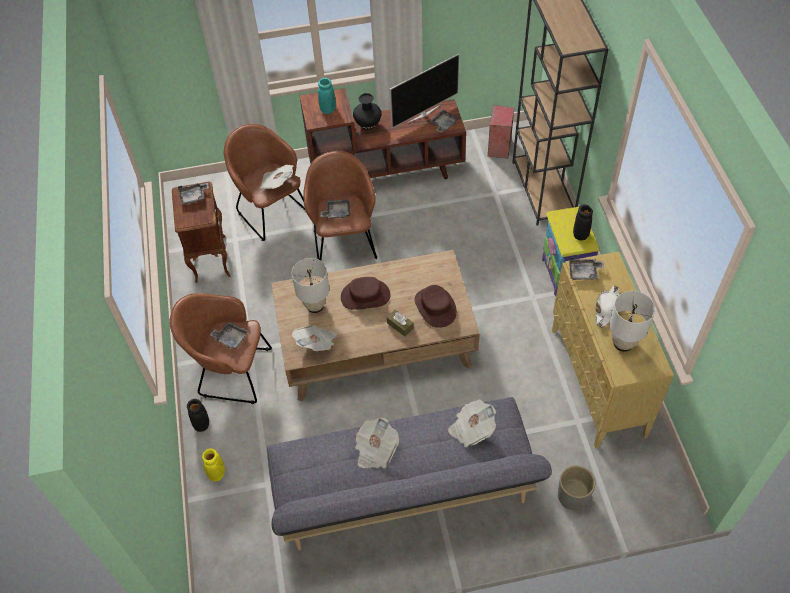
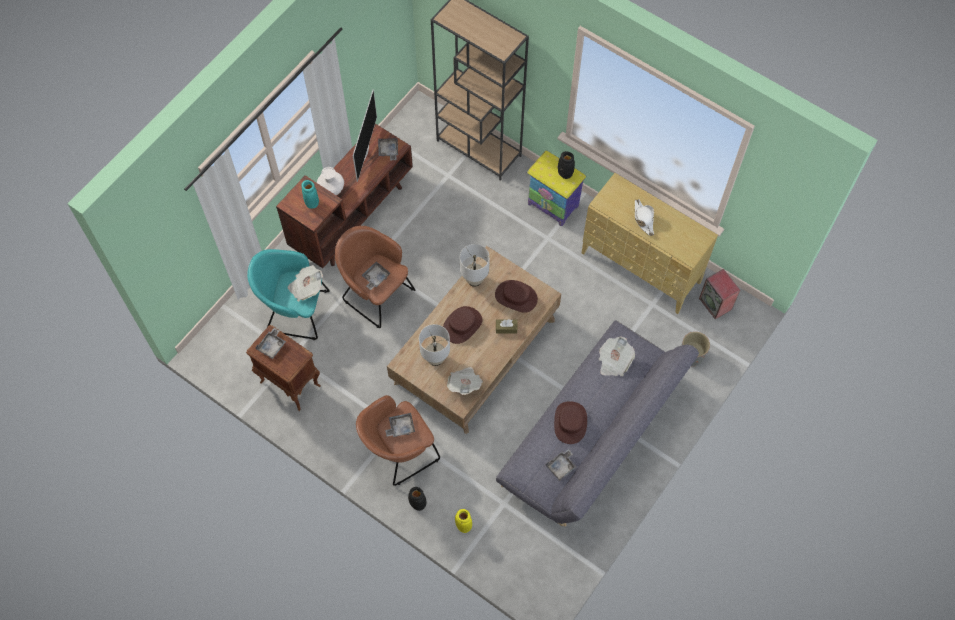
camera: 45 degrees left, 10 degrees up
brown armchair [224,124,305,241] -> turquoise armchair [247,249,330,340]
black vase [353,93,382,130] -> white vase [317,167,344,195]
newspaper [355,417,399,468] -> brown hat [554,401,587,444]
speaker [488,105,514,159] -> speaker moved to [699,269,740,320]
grey tray [569,257,604,280] -> grey tray moved to [546,449,577,481]
white table lamp [609,291,655,352] -> white table lamp moved to [460,244,490,287]

